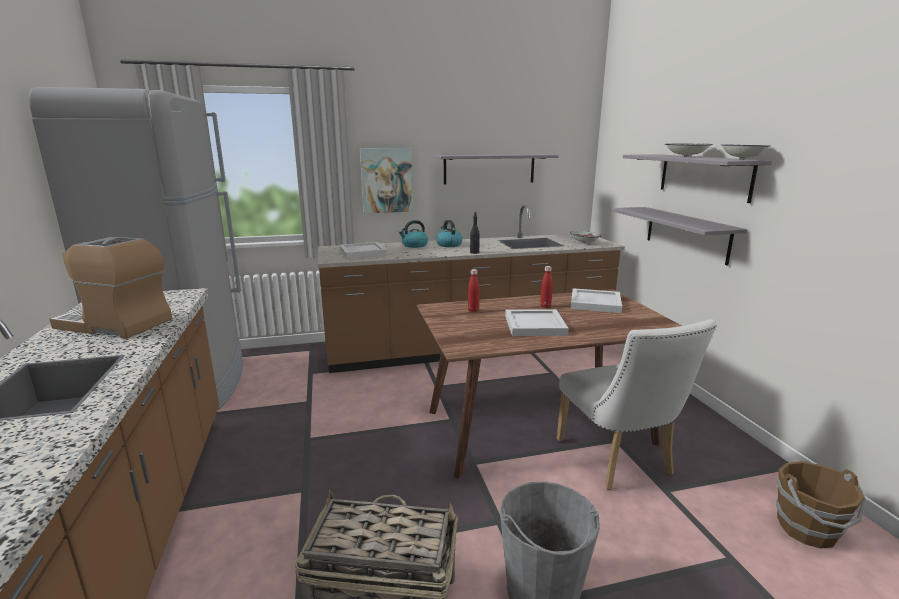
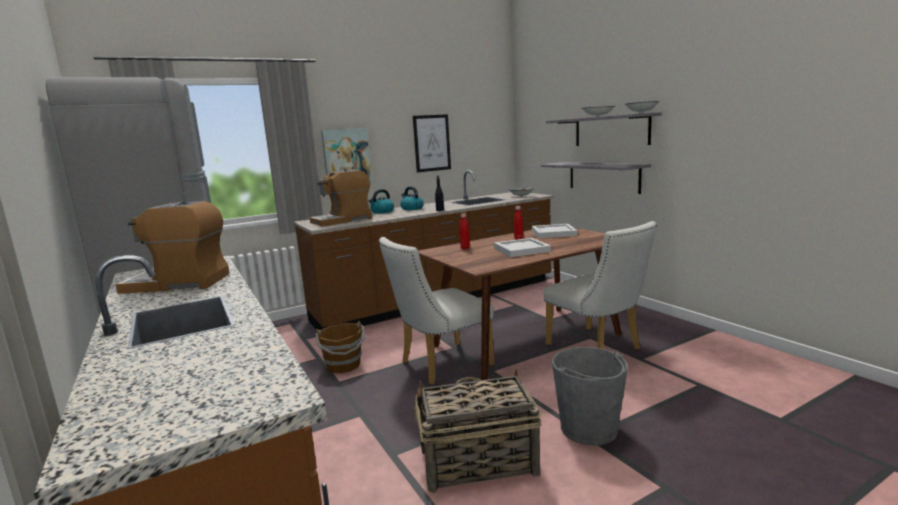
camera: 15 degrees left, 5 degrees down
white tray [340,242,387,259] -> coffee machine [310,169,372,227]
grey shelf [433,154,559,185] -> picture [413,114,451,172]
brown bucket [776,461,867,548] -> brown bucket moved to [315,321,366,373]
none -> white chair [379,237,495,385]

